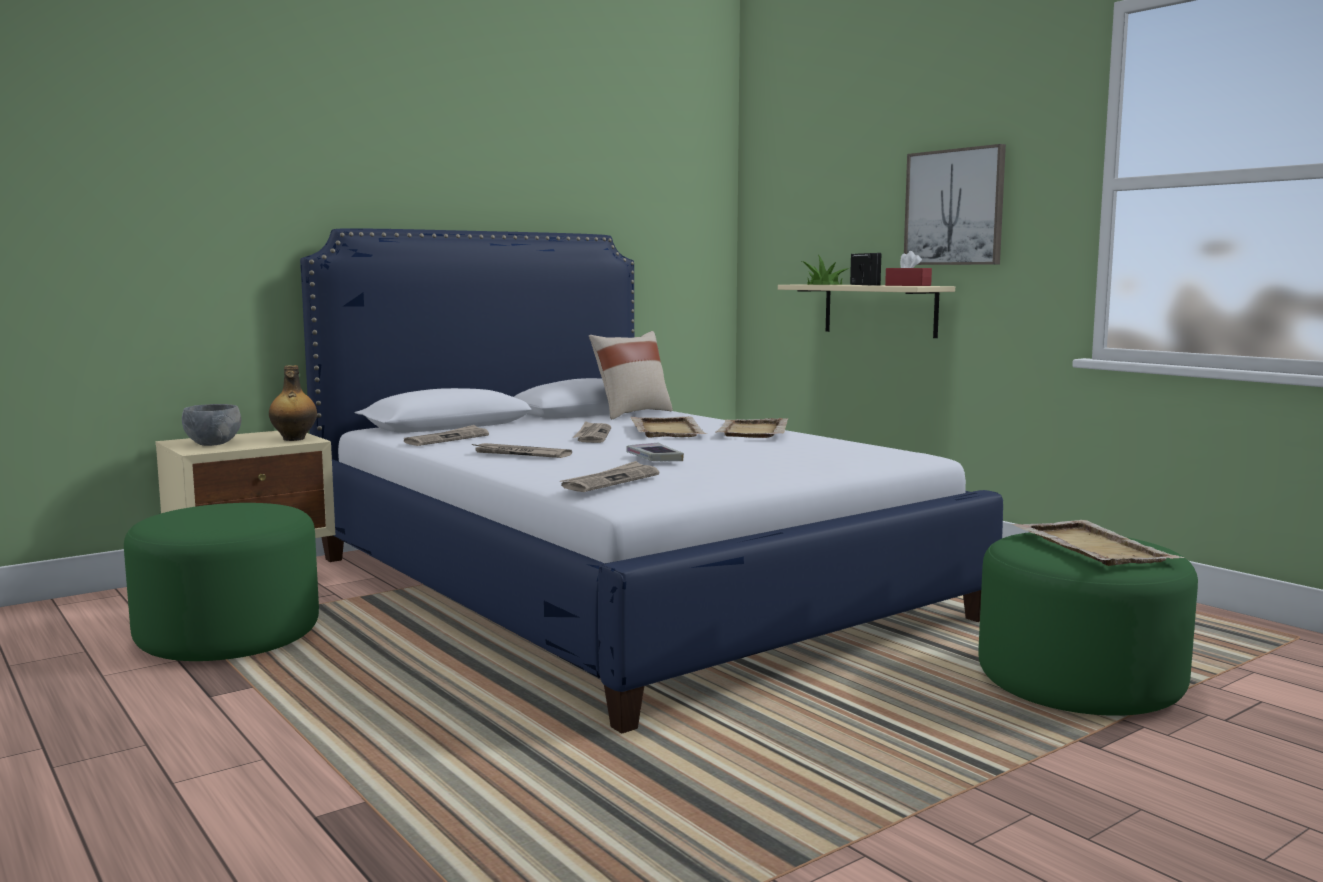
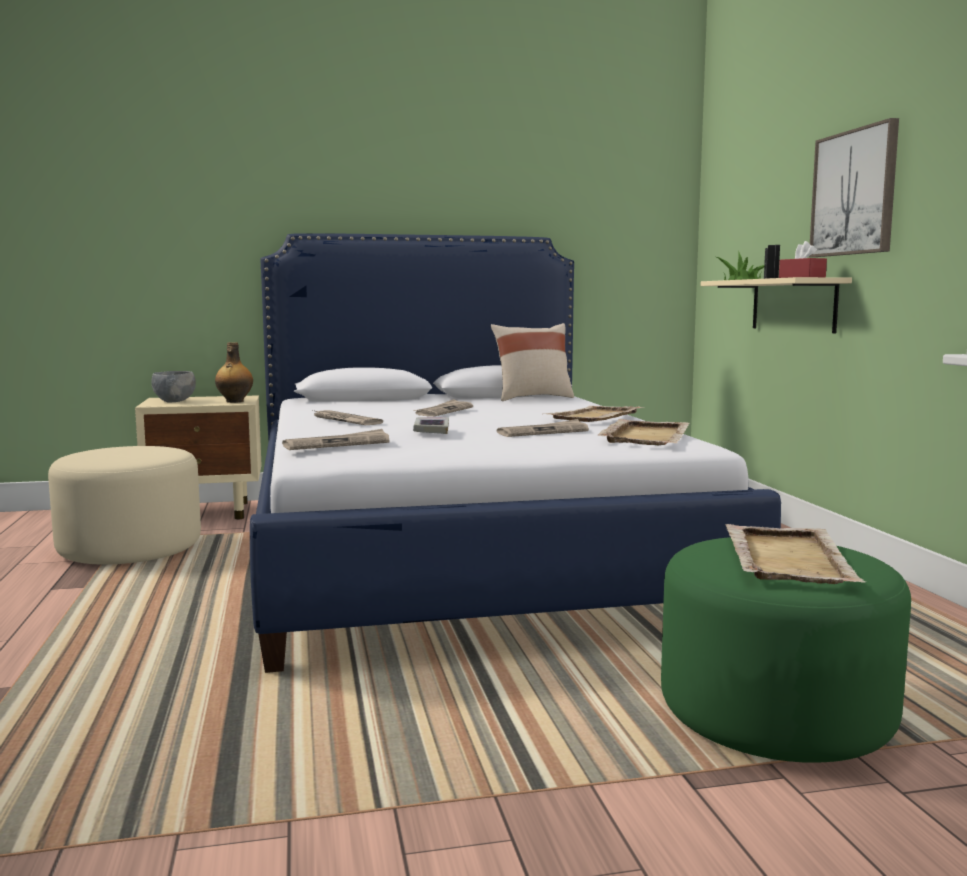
camera: 25 degrees right, 0 degrees up
green ottoman [124,503,319,661] -> beige ottoman [48,446,201,565]
newspaper [404,425,489,446] -> newspaper moved to [497,419,589,437]
beige tray [630,416,706,438] -> beige tray moved to [597,419,689,445]

